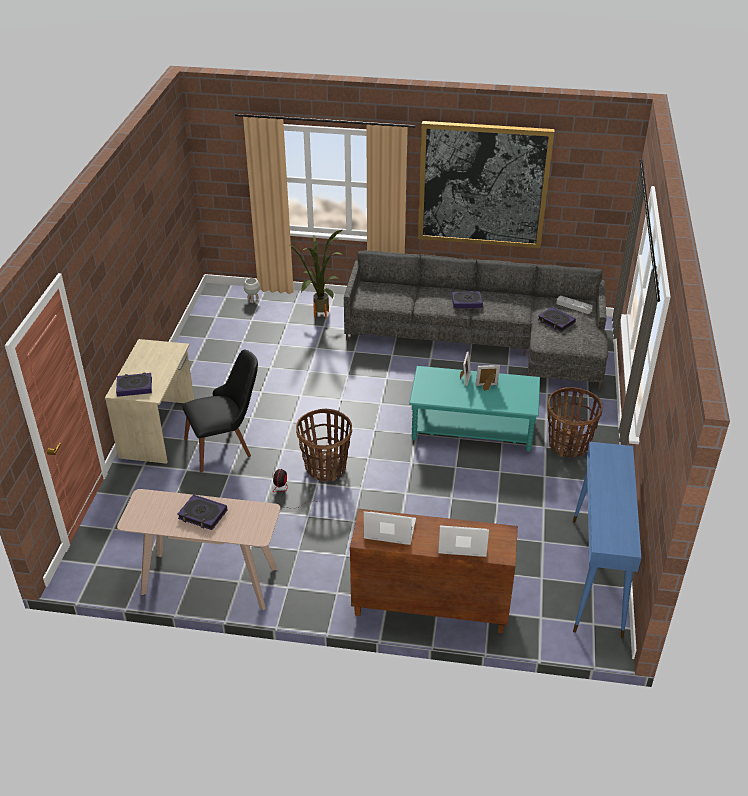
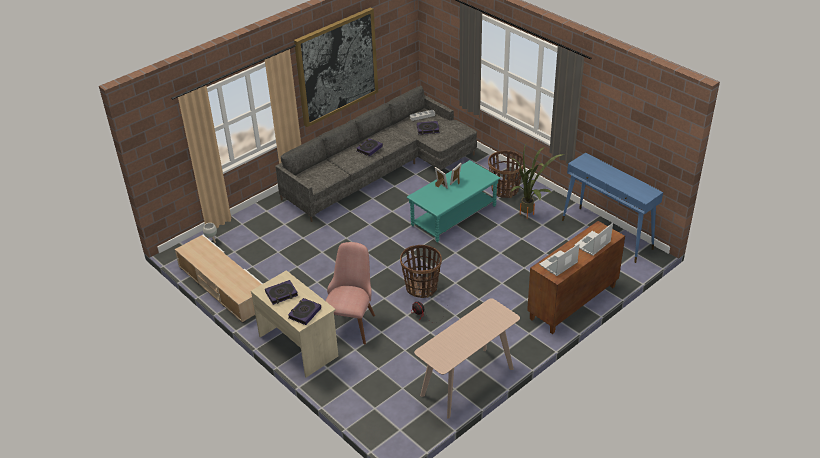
camera: 50 degrees left, 0 degrees up
book [177,494,227,530] -> book moved to [265,280,298,305]
black chair [182,350,258,473] -> pink chair [325,242,375,344]
potted plant [289,230,342,319] -> potted plant moved to [511,142,564,219]
none -> beige tv stand [175,235,263,323]

